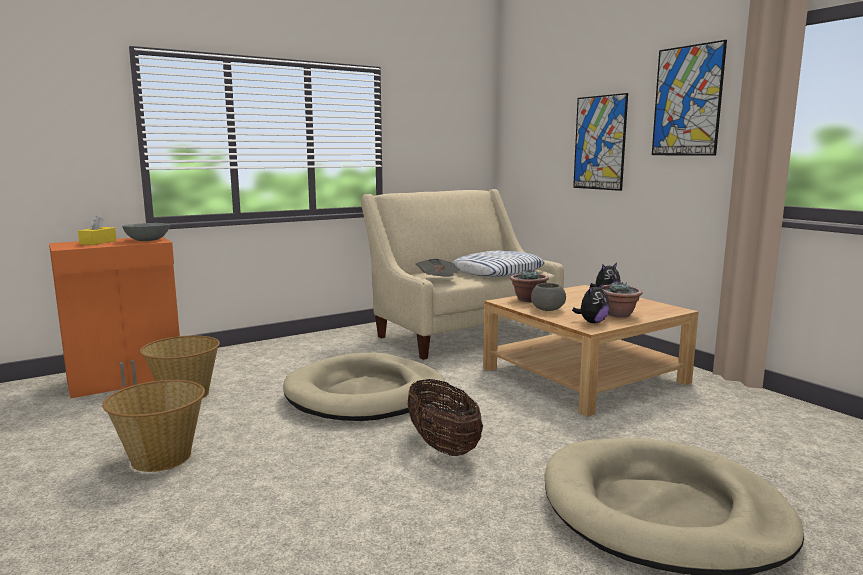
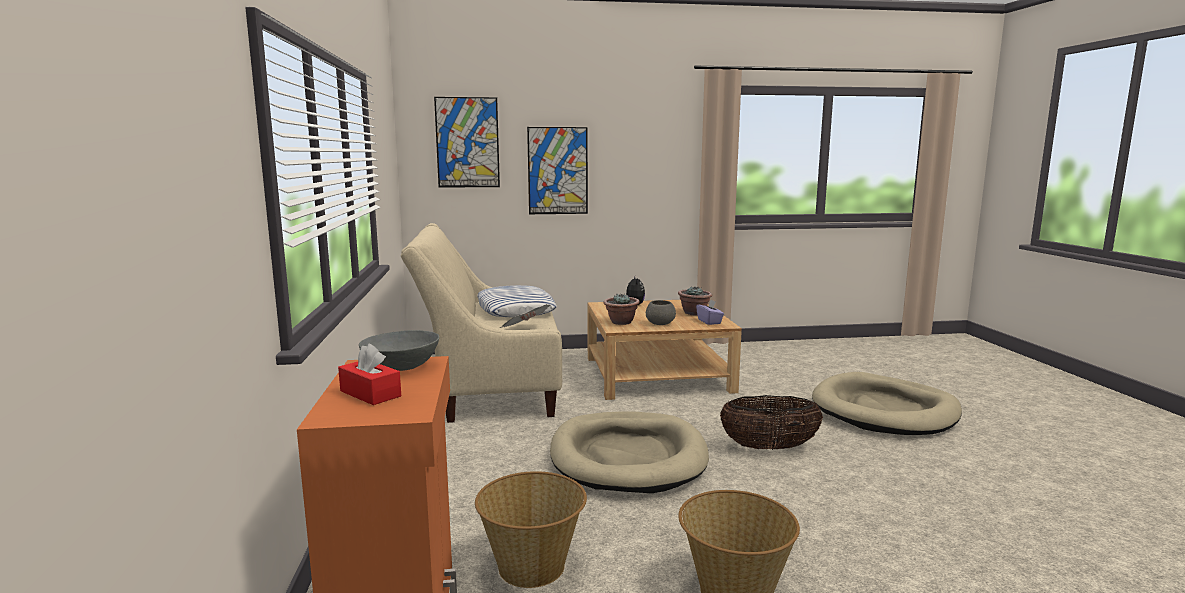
camera: 65 degrees left, 0 degrees up
yellow tissue box [78,216,117,245] -> red tissue box [338,344,401,405]
plush toy [572,283,609,323] -> purple tissue box [696,300,724,325]
picture [652,40,727,156] -> picture moved to [434,97,500,188]

